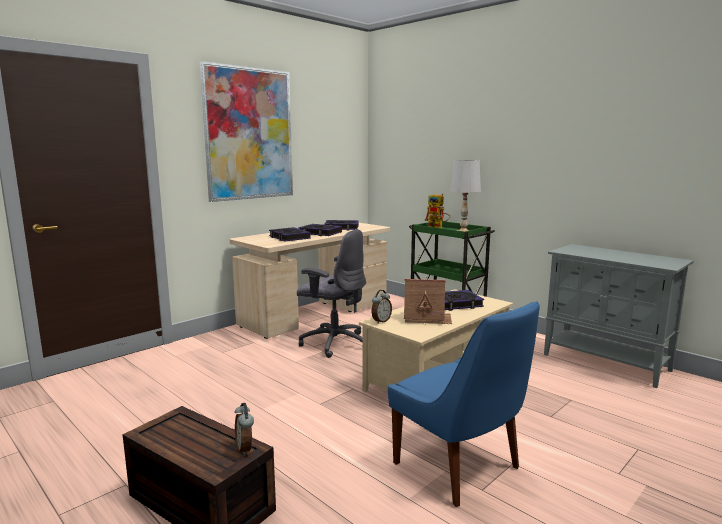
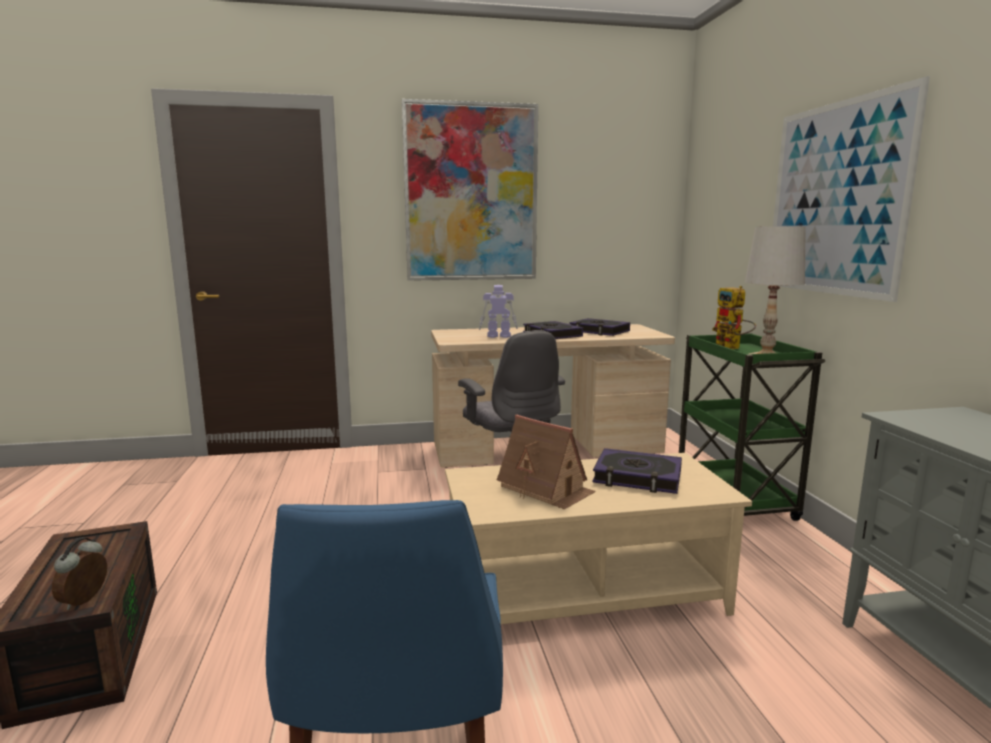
camera: 35 degrees right, 0 degrees up
book [269,227,311,241] -> toy robot [479,285,518,338]
alarm clock [372,290,392,324] -> none
none -> picture [773,76,930,302]

